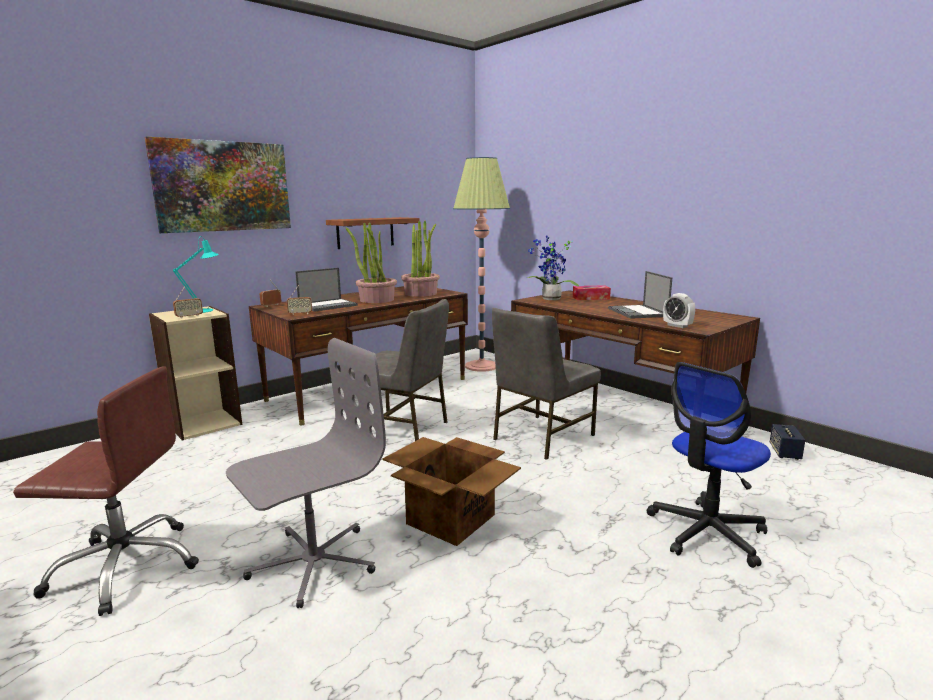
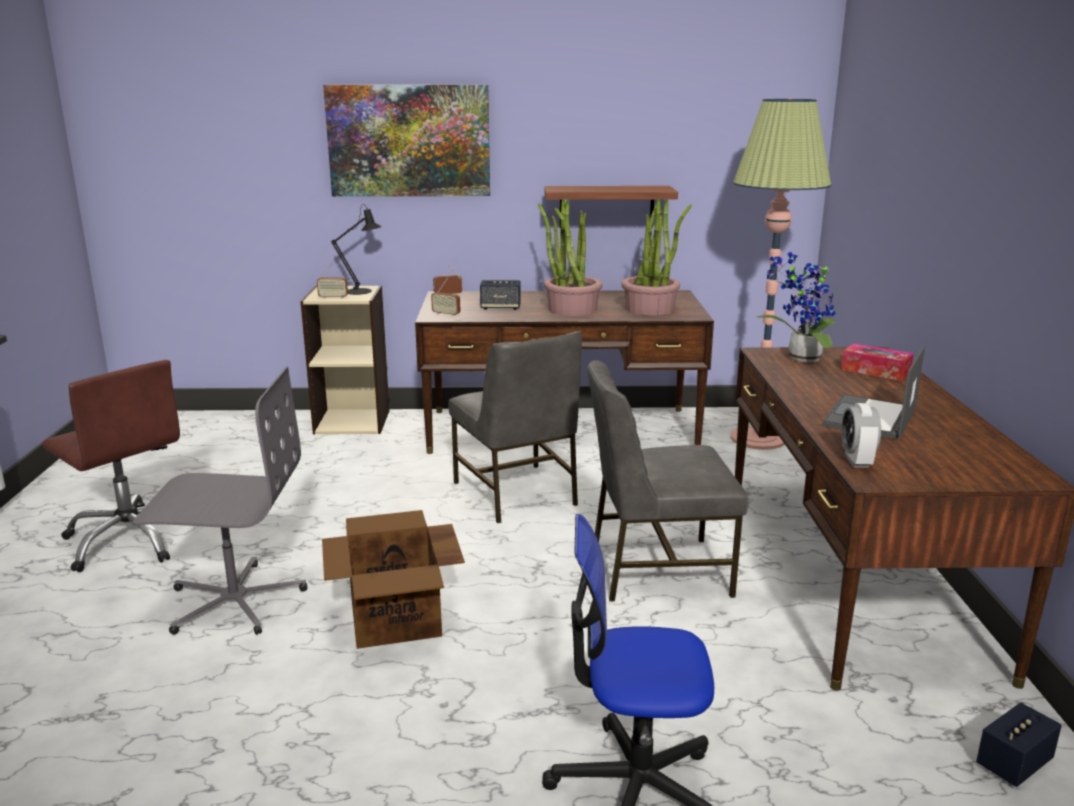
camera: 40 degrees right, 5 degrees up
turquoise table lamp [173,236,219,313] -> black table lamp [331,204,382,295]
laptop [295,268,358,312] -> speaker [480,280,521,310]

